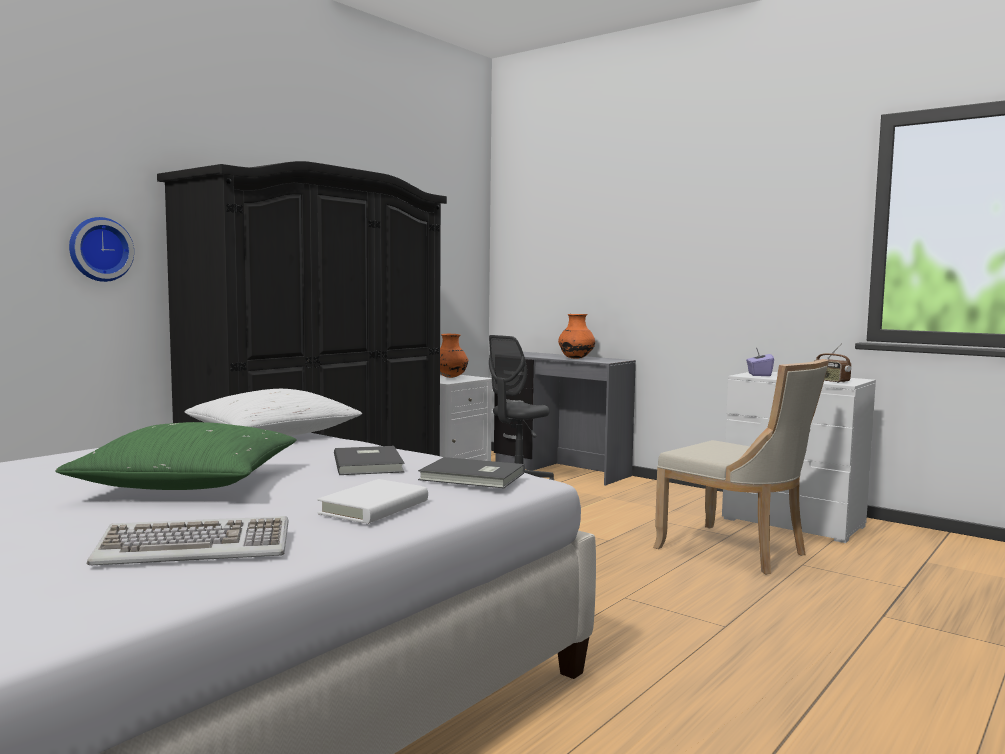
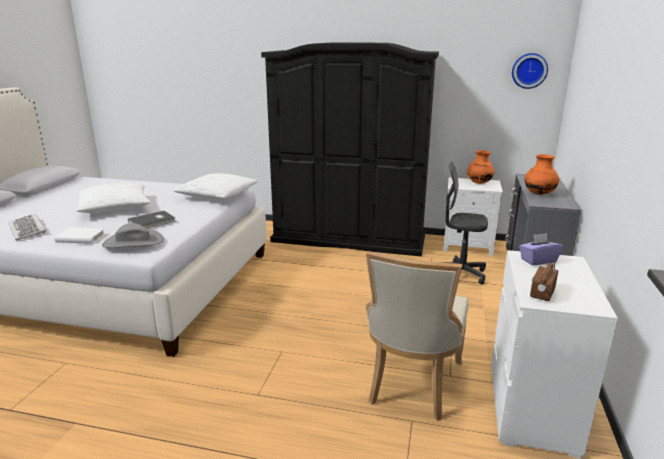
camera: 65 degrees right, 15 degrees up
green pillow [55,422,297,490] -> white pillow [76,183,151,213]
wall clock [69,217,134,282] -> wall clock moved to [512,53,548,89]
grey book [418,457,525,488] -> grey hat [102,223,164,248]

